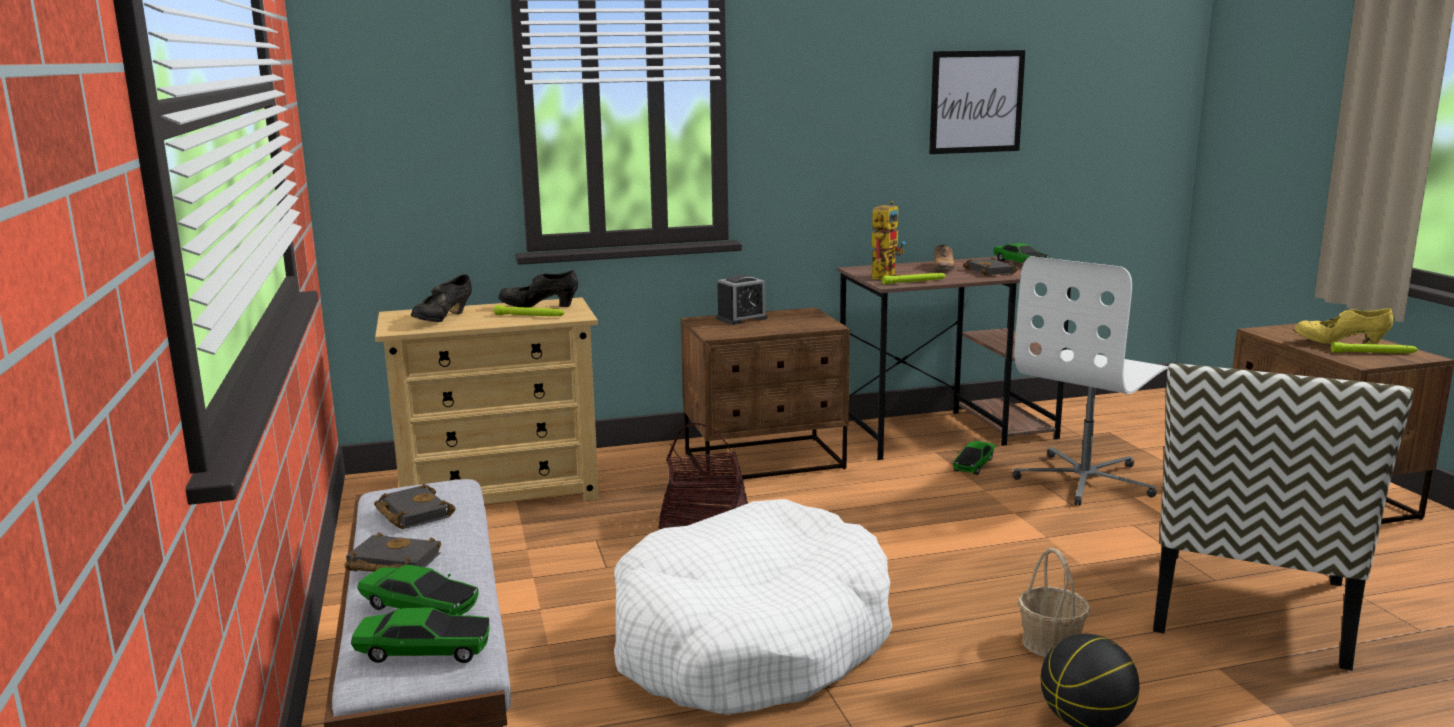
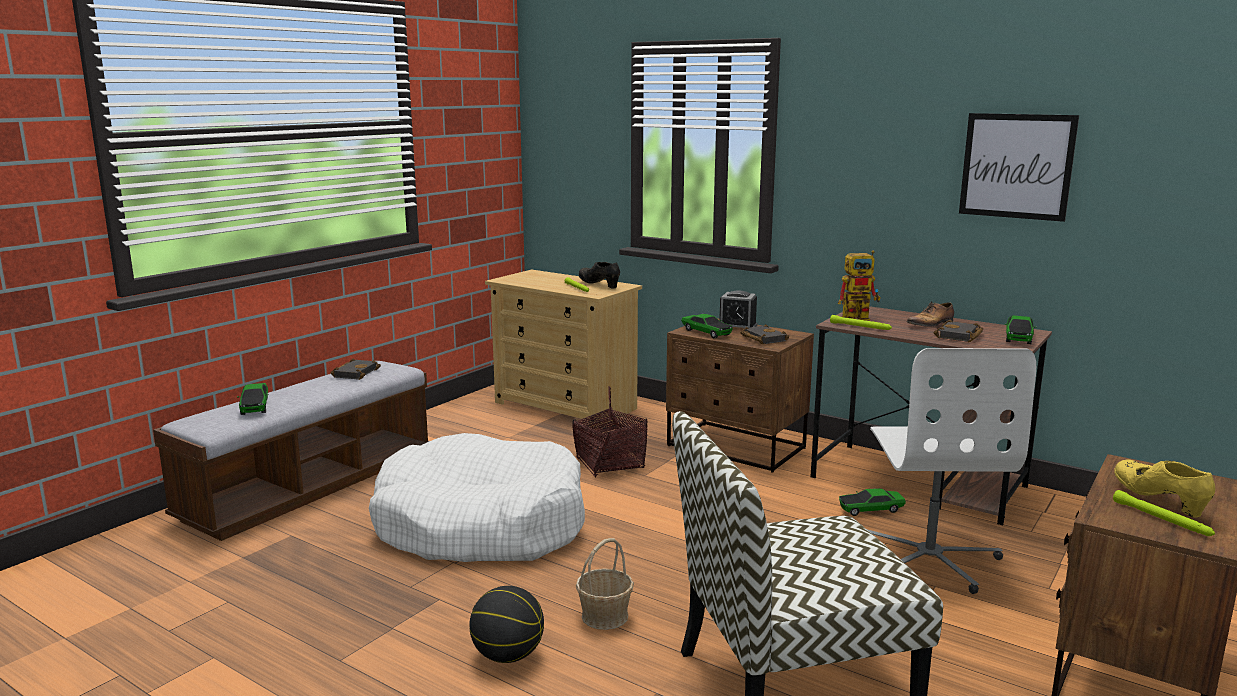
camera: 50 degrees right, 0 degrees up
black book [344,532,441,572] -> black book moved to [740,324,789,344]
toy car [351,607,490,663] -> toy car moved to [681,314,733,338]
black shoe [411,274,472,322] -> none
white office chair [1013,256,1168,506] -> white office chair turned 90 degrees counterclockwise [867,348,1036,594]

